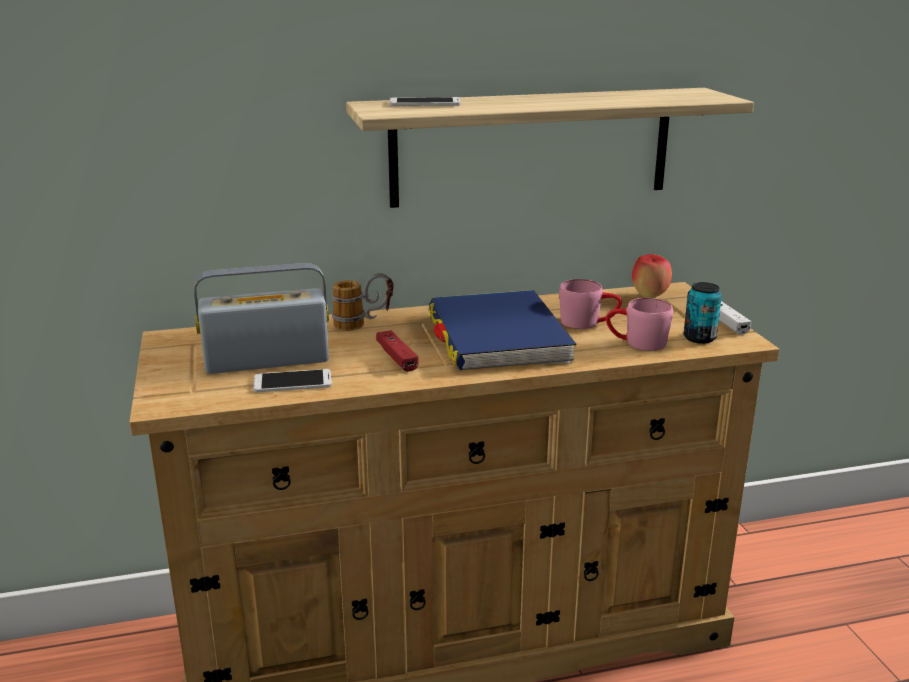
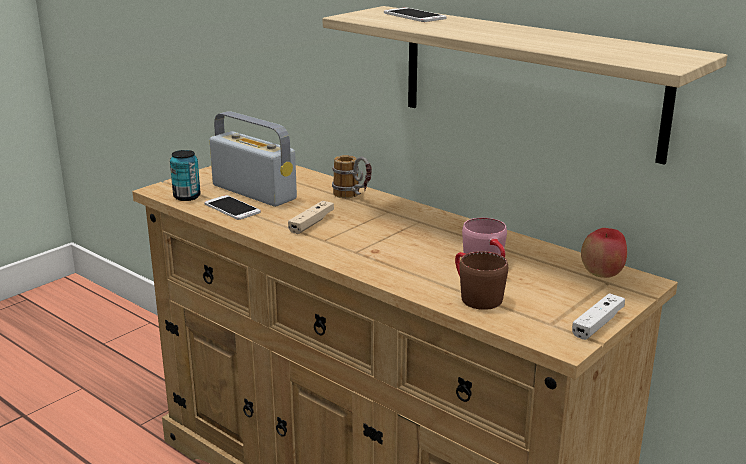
camera: 55 degrees right, 0 degrees up
red game controller [376,330,419,372] -> beige game controller [288,201,334,234]
blue book [429,290,576,370] -> none
pink mug [606,298,673,351] -> brown mug [455,251,508,310]
can [684,282,722,344] -> can moved to [170,150,201,201]

